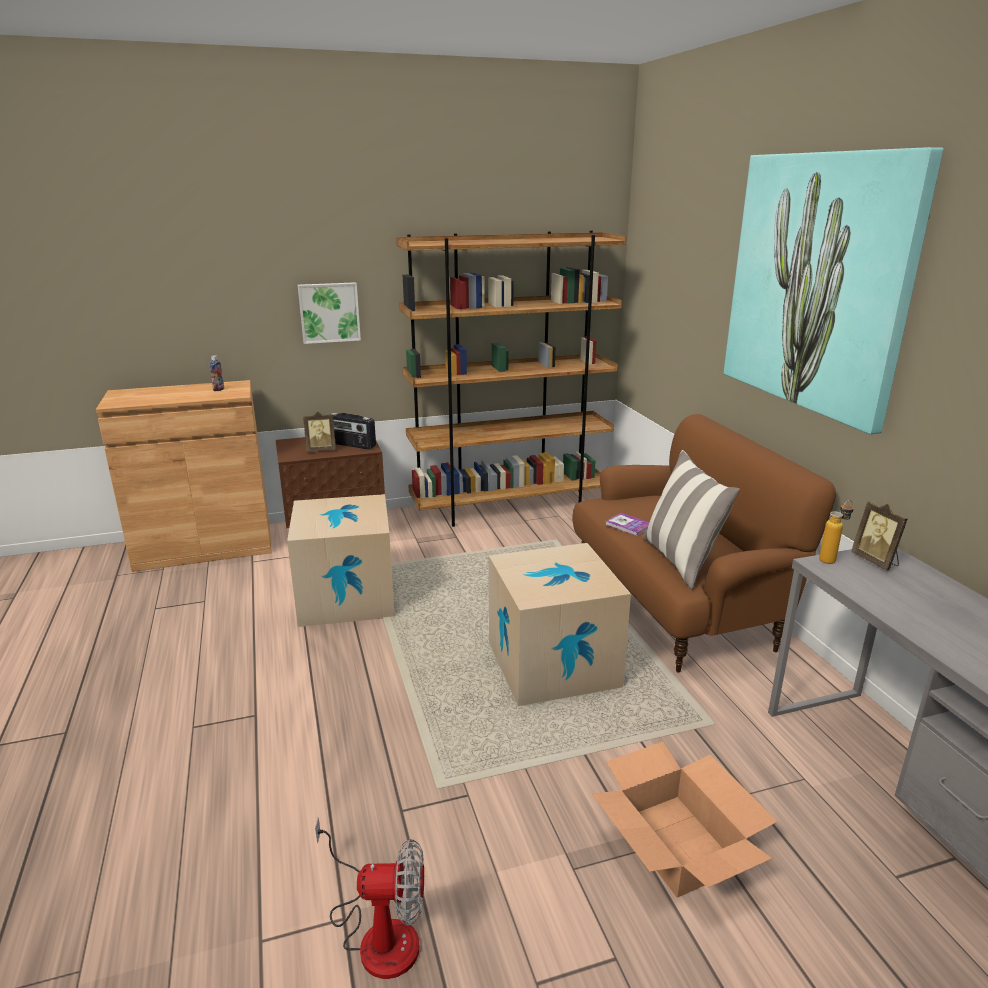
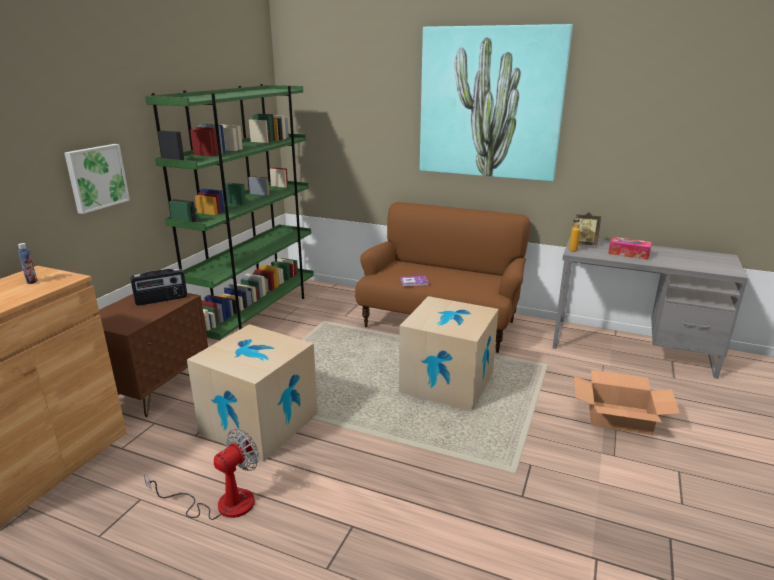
camera: 50 degrees left, 0 degrees up
picture frame [303,411,336,452] -> none
fan [315,817,424,979] -> fan moved to [144,429,259,520]
brown bookcase [396,231,626,527] -> green bookcase [145,84,314,340]
pillow [643,450,740,589] -> none
none -> tissue box [608,237,652,260]

